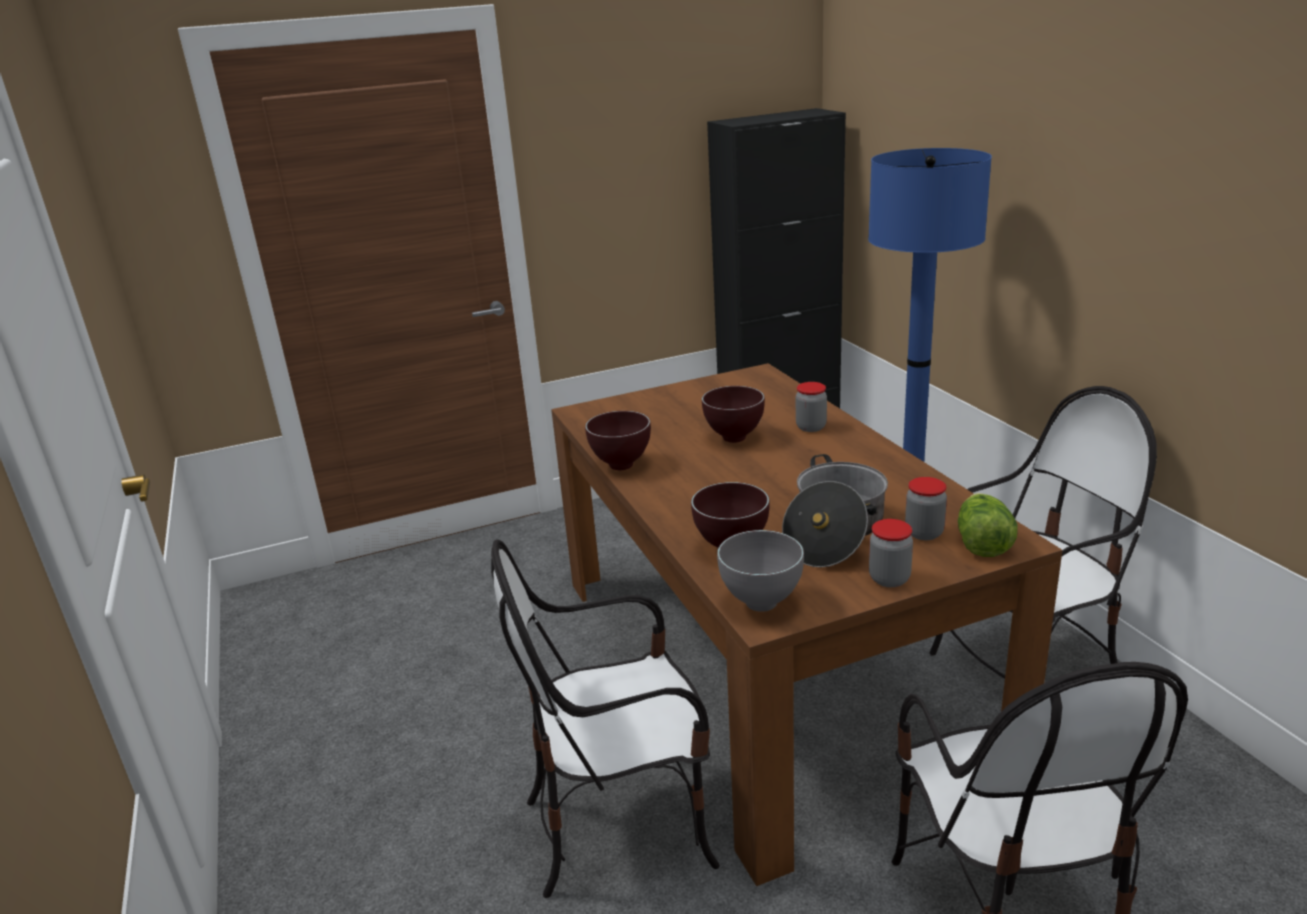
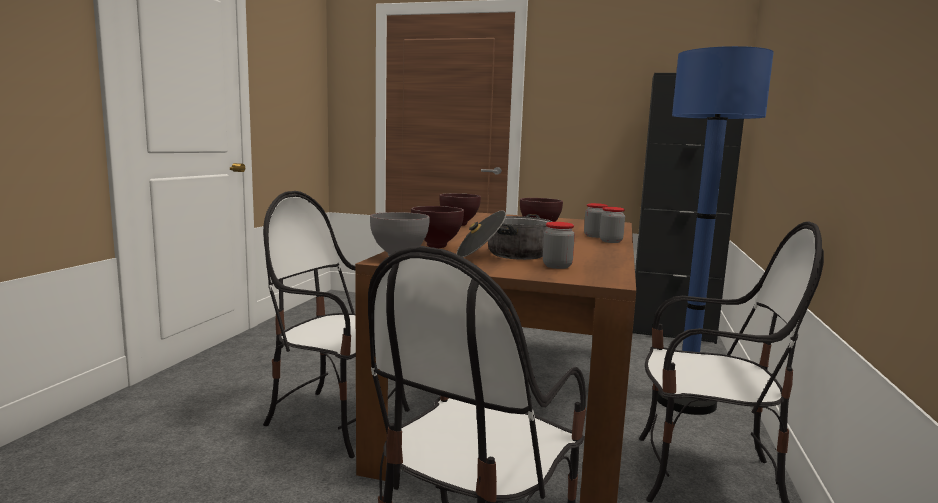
camera: 35 degrees right, 15 degrees down
jar [869,519,913,587] -> jar moved to [600,207,625,243]
lettuce [958,493,1018,557] -> none

